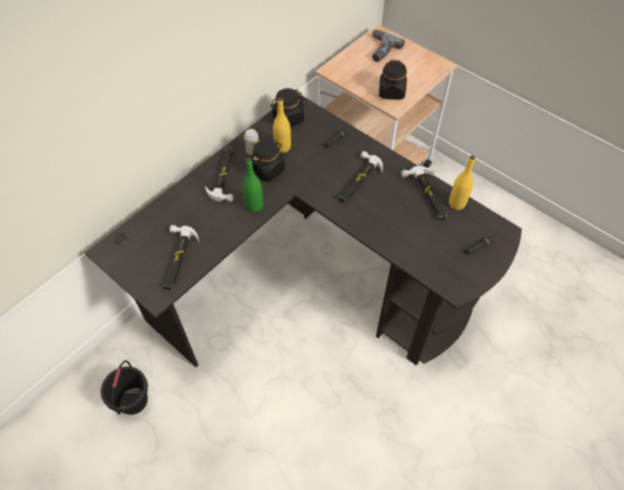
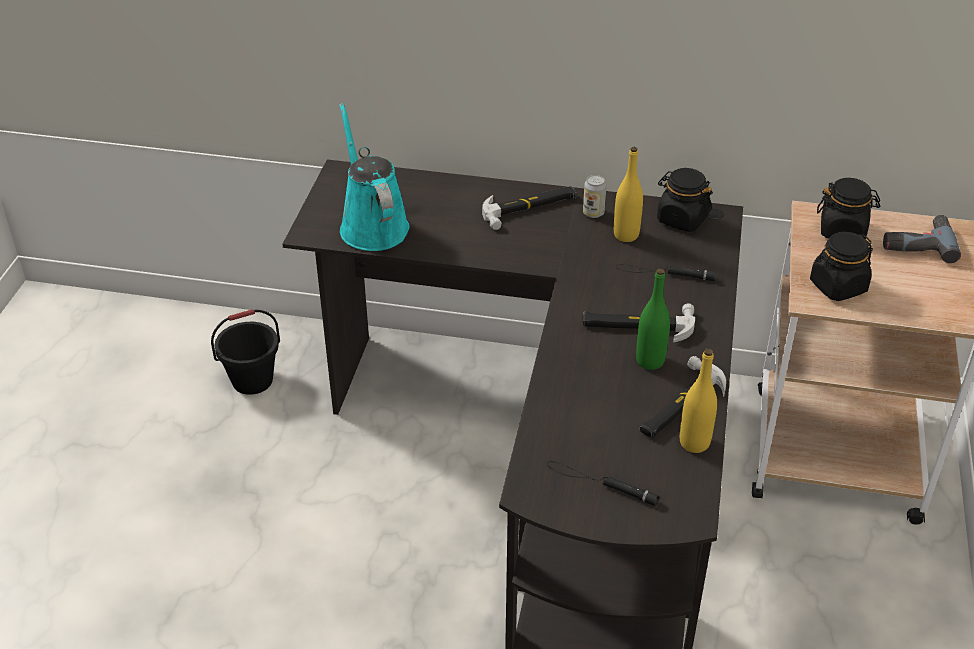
camera: 60 degrees right, 15 degrees down
hammer [163,225,199,290] -> turquoise watering can [339,103,410,251]
green bottle [243,158,263,212] -> green bottle moved to [636,268,670,370]
black jar [251,139,285,182] -> black jar moved to [817,178,880,239]

